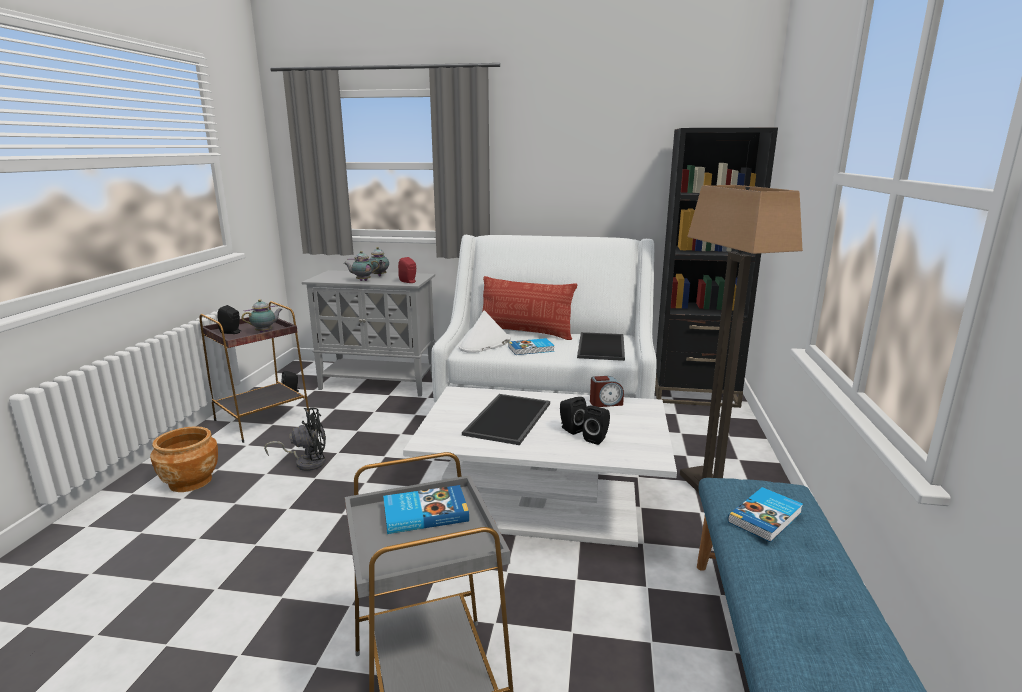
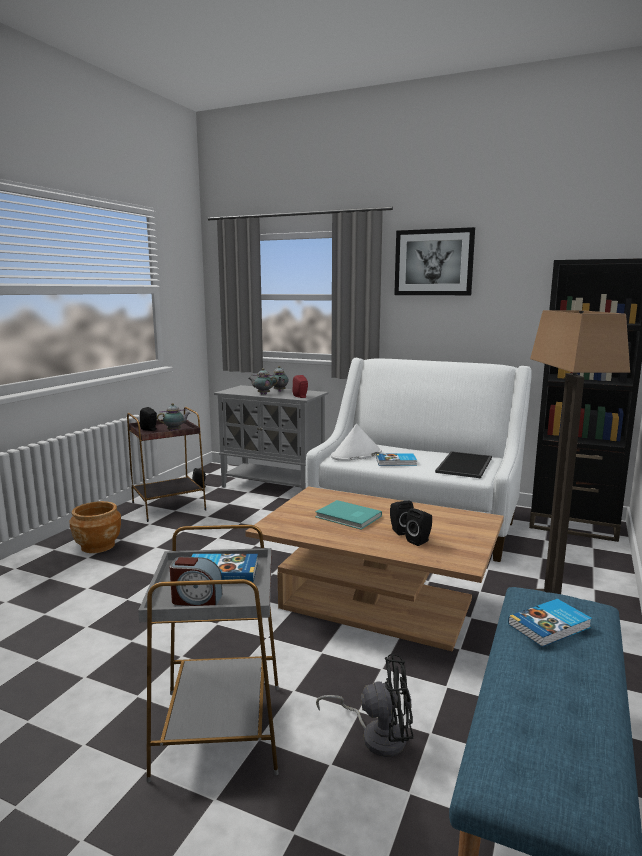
camera: 15 degrees right, 5 degrees down
black fan [264,407,326,471] -> black fan moved to [316,654,413,757]
white coffee table [403,386,677,547] -> brown coffee table [245,487,504,651]
tray [462,394,550,445] -> turquoise book [315,500,382,530]
pillow [483,276,577,340] -> none
alarm clock [590,376,624,407] -> alarm clock moved to [170,557,222,606]
none -> picture [394,227,475,295]

